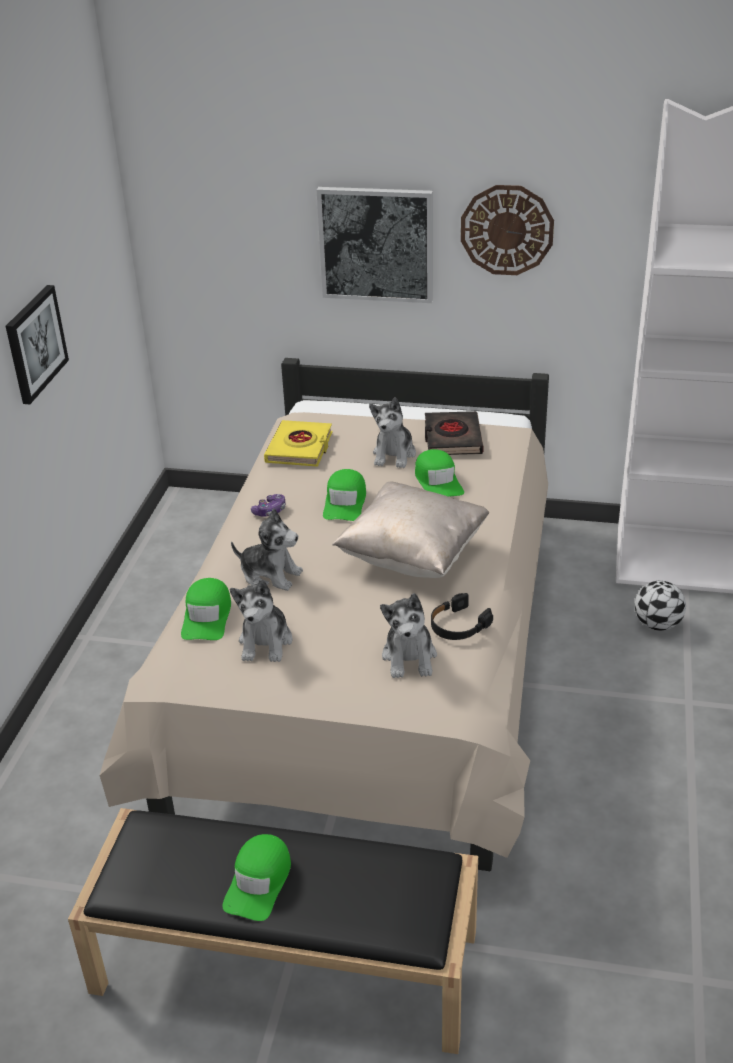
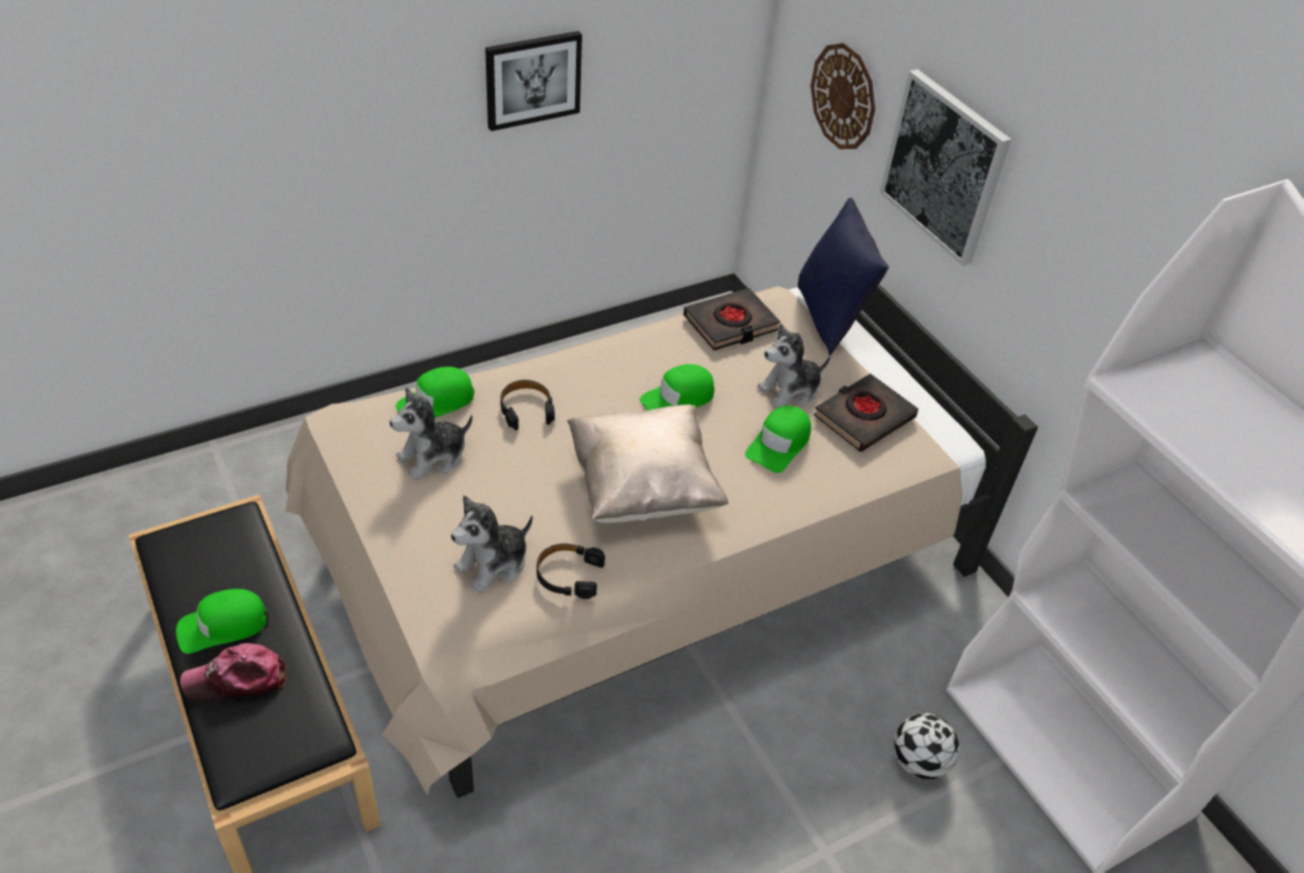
camera: 45 degrees right, 10 degrees up
plush toy [231,509,303,591] -> black headphones [501,380,555,430]
game controller [251,494,285,517] -> none
yellow book [264,420,333,467] -> black book [683,288,781,350]
wall clock [461,185,554,275] -> wall clock moved to [811,43,875,149]
none -> cap [180,643,287,702]
none -> blue pillow [798,197,889,355]

